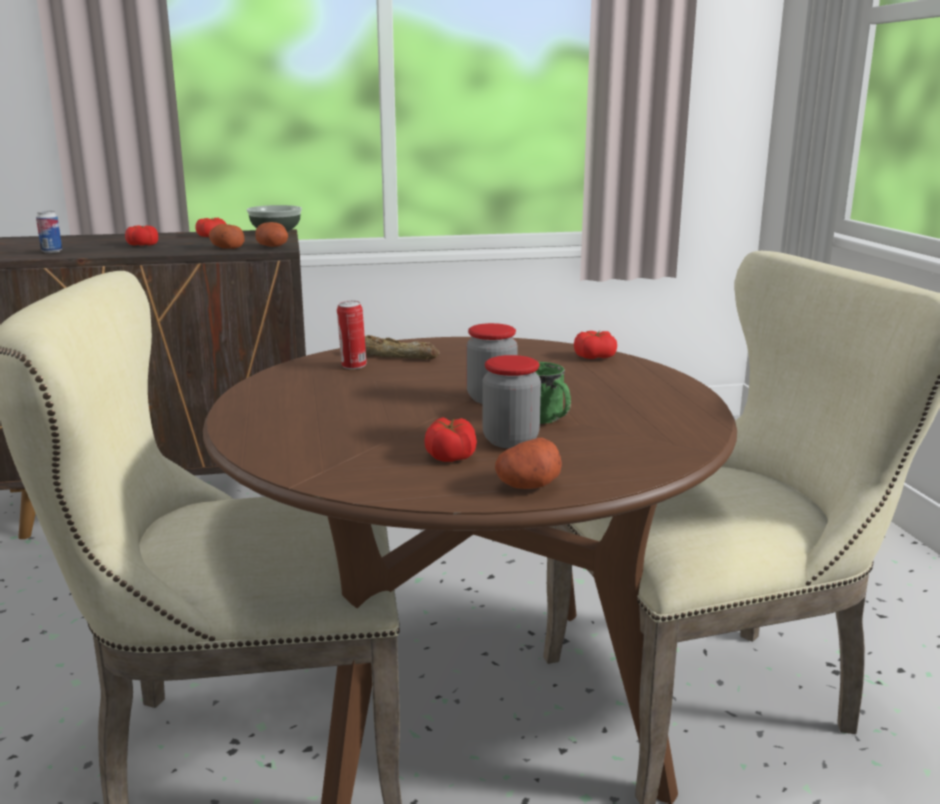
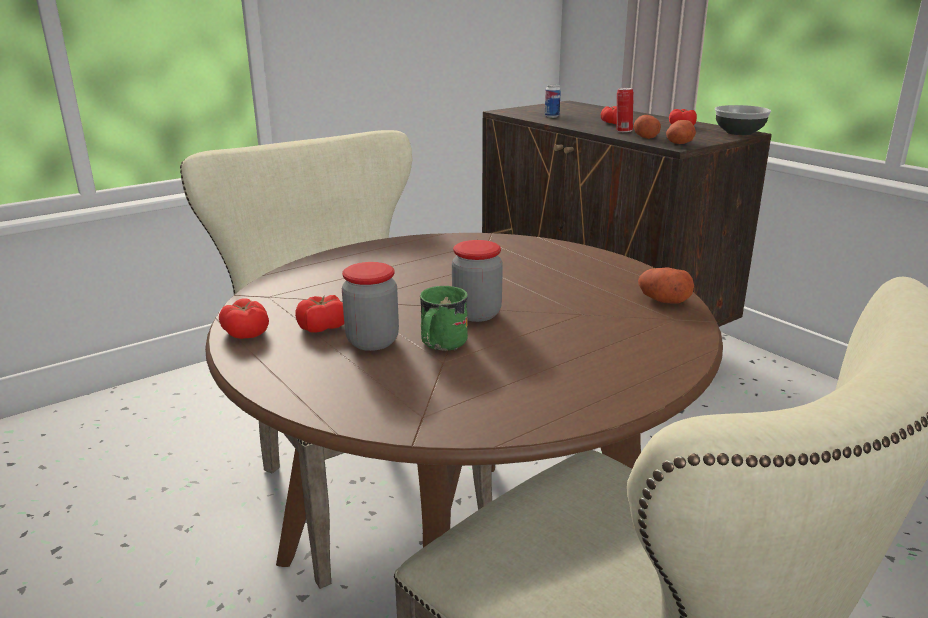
camera: 65 degrees right, 5 degrees up
can [337,301,367,369] -> can moved to [616,87,634,132]
bread [365,335,439,359] -> none
potato [495,438,562,489] -> potato moved to [638,267,694,303]
tomato [574,331,617,359] -> tomato moved to [219,298,269,339]

